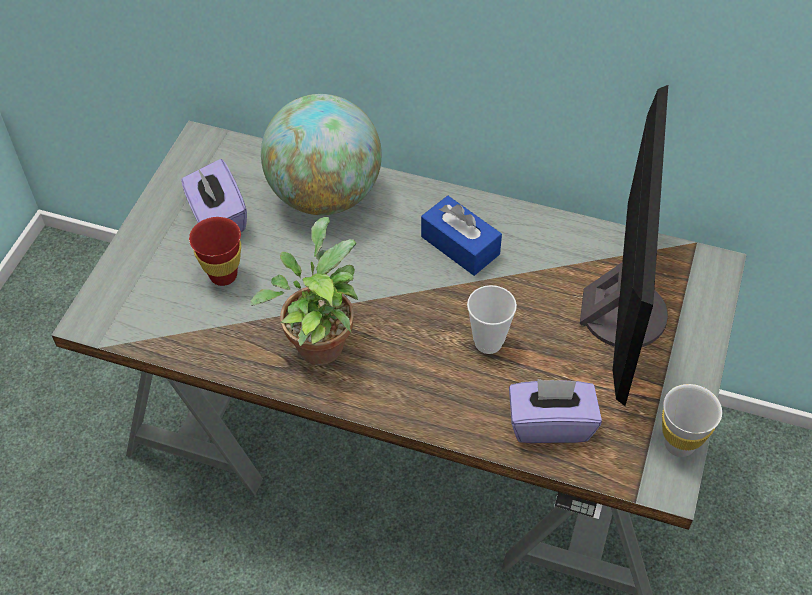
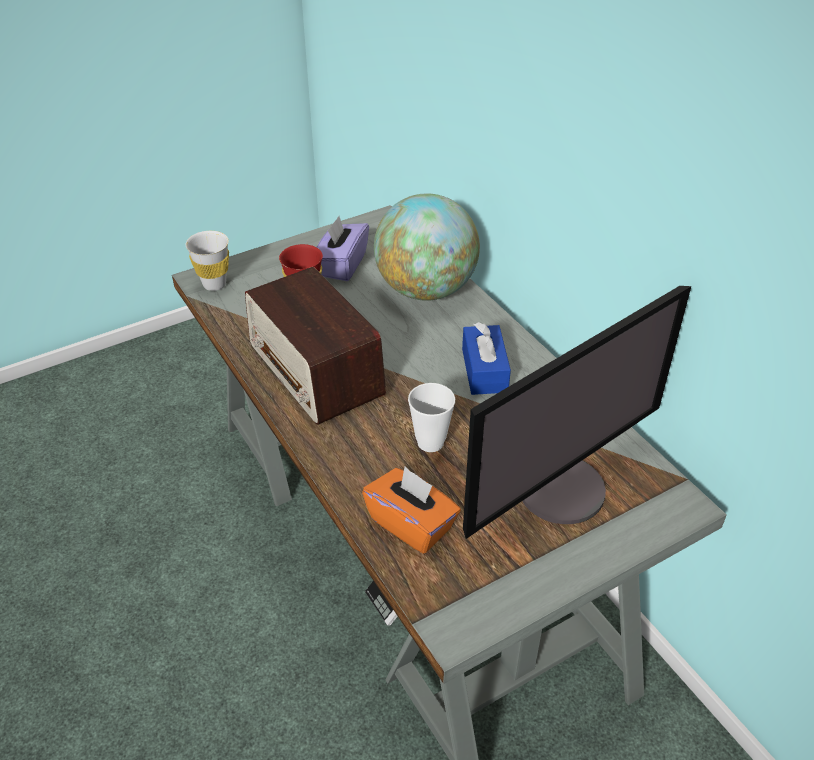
camera: 40 degrees right, 10 degrees down
potted plant [250,217,358,366] -> radio [245,267,386,425]
purple tissue box [509,379,602,443] -> orange tissue box [362,466,461,554]
white cup [662,384,722,457] -> white cup moved to [186,231,229,291]

